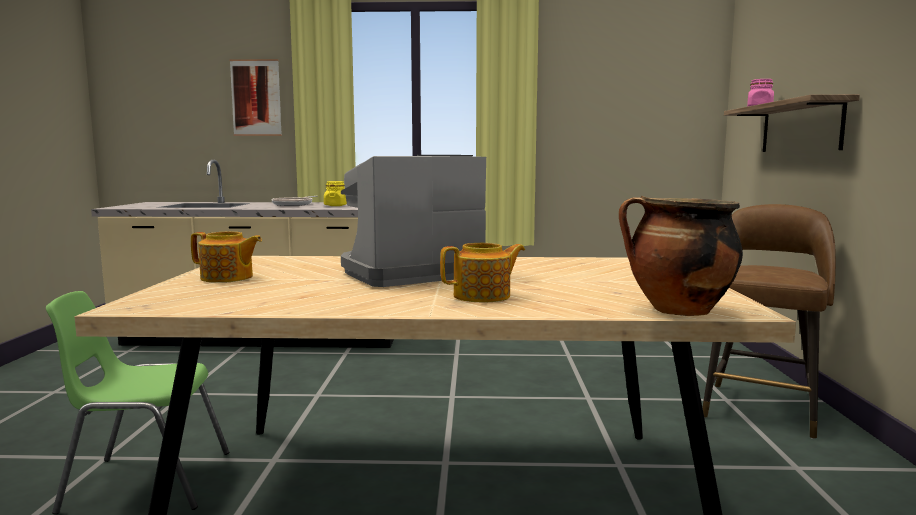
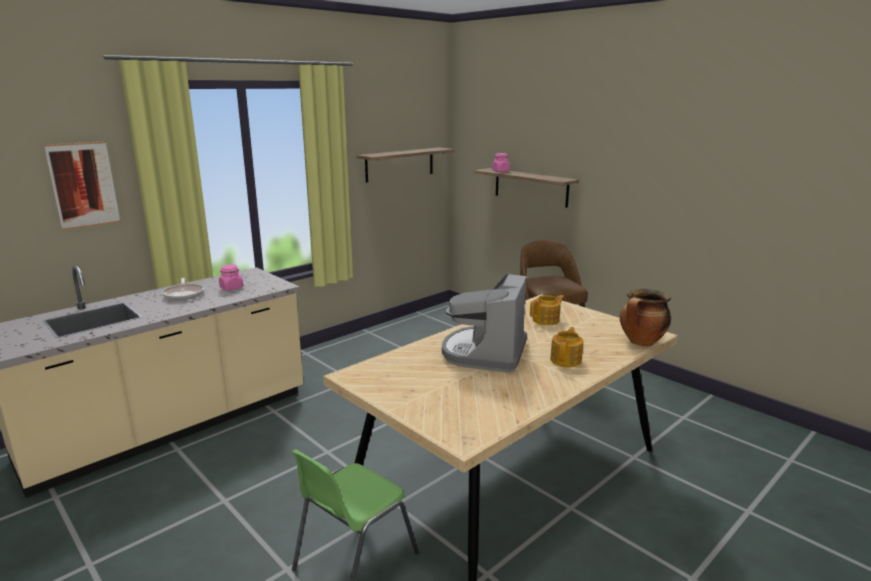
camera: 45 degrees left, 10 degrees up
teapot [191,232,262,283] -> teapot moved to [530,295,564,325]
yellow jar [324,181,347,206] -> pink jar [219,265,243,290]
none -> shelf [356,147,454,183]

